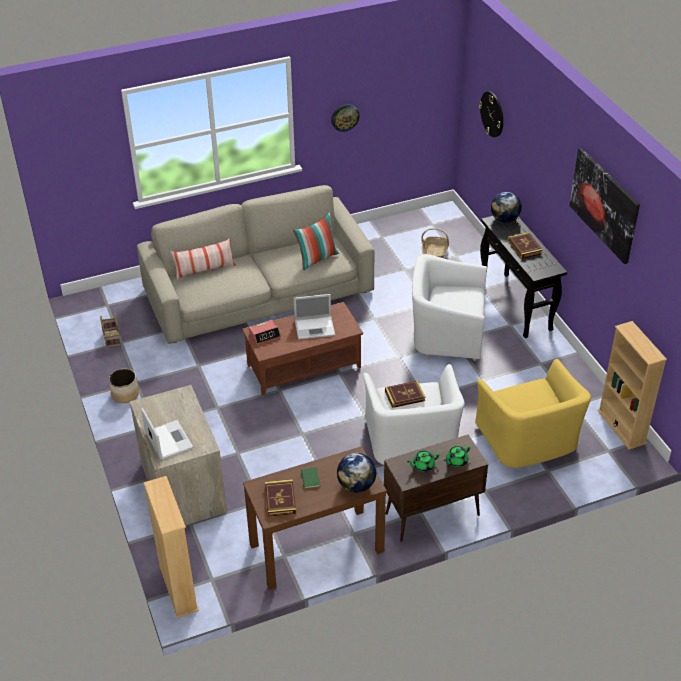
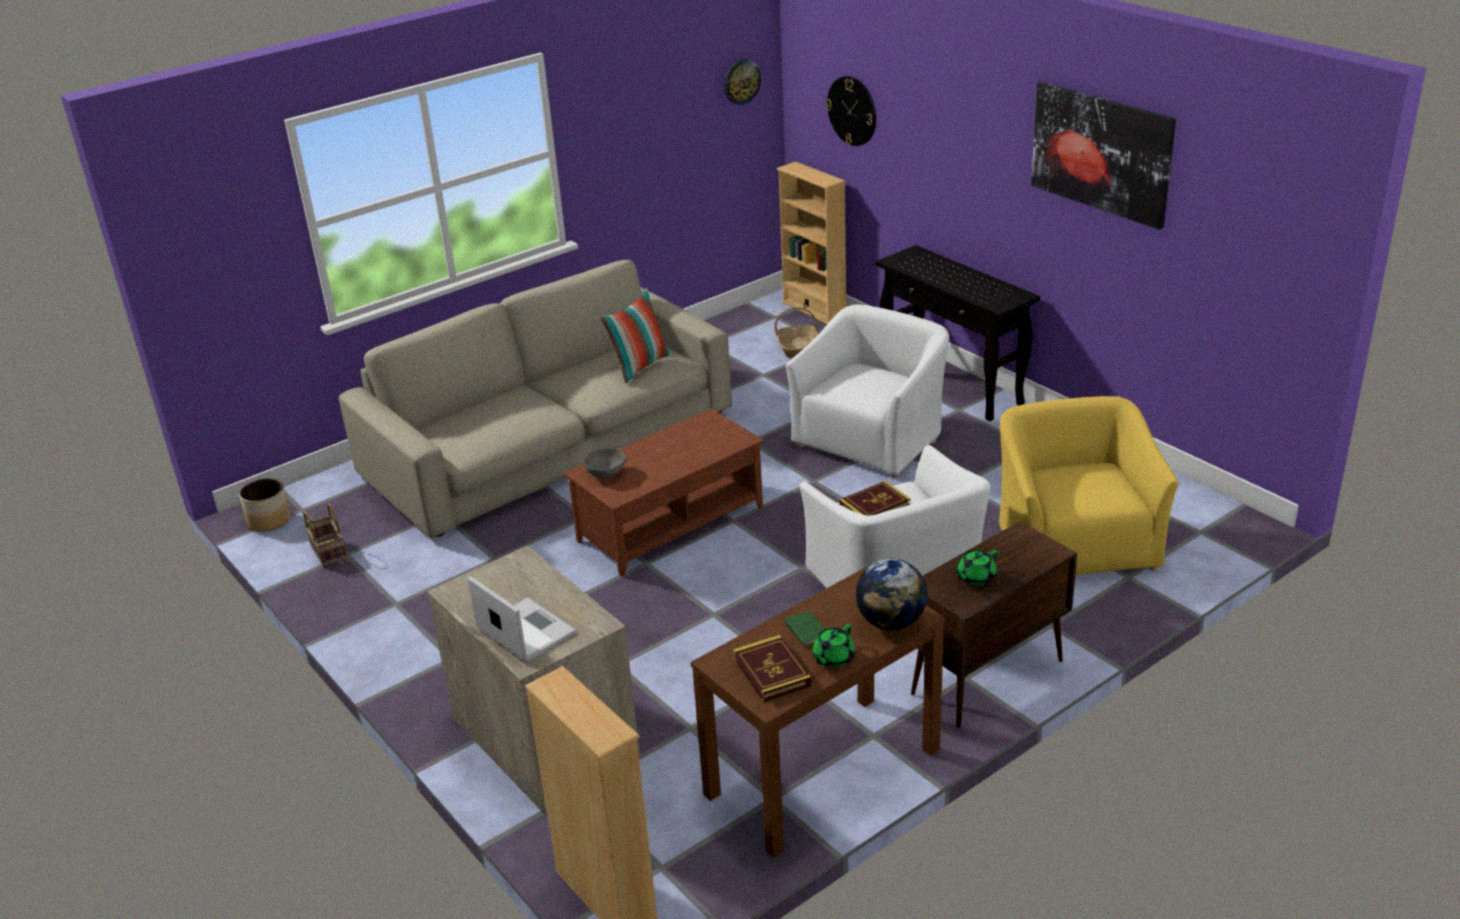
camera: 15 degrees left, 10 degrees down
planter [109,369,139,403] -> planter moved to [239,478,291,532]
pillow [171,238,236,280] -> none
alarm clock [249,320,281,345] -> grey bowl [584,448,626,479]
laptop [294,294,335,340] -> none
wall clock [331,104,360,132] -> wall clock moved to [724,59,761,105]
white armchair [412,254,487,361] -> white armchair turned 135 degrees clockwise [786,304,949,478]
green teapot [444,446,470,467] -> green teapot moved to [813,624,855,667]
yellow armchair [475,359,591,468] -> yellow armchair turned 150 degrees counterclockwise [999,396,1179,575]
globe [491,192,522,223] -> none
book [508,232,543,259] -> none
beige bookcase [598,321,667,450] -> beige bookcase moved to [777,162,846,324]

